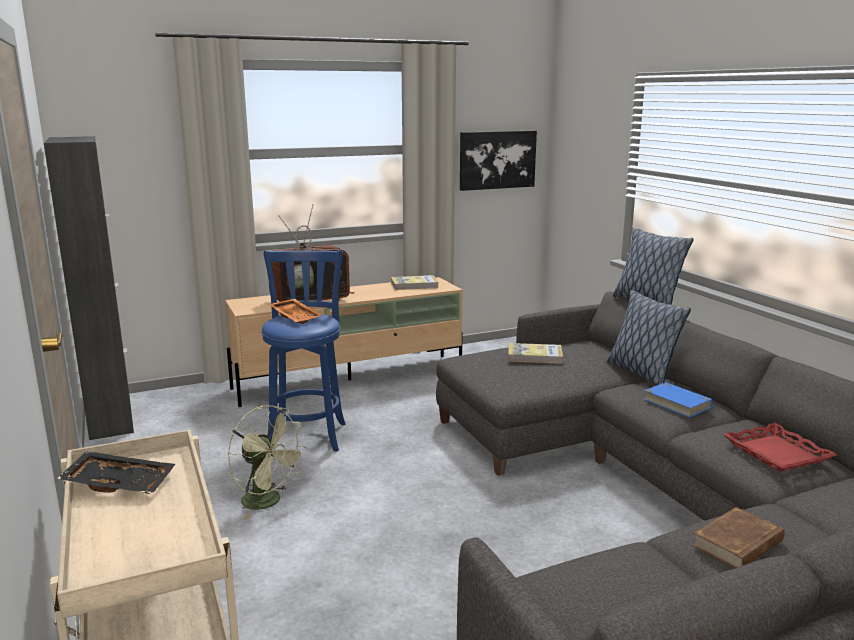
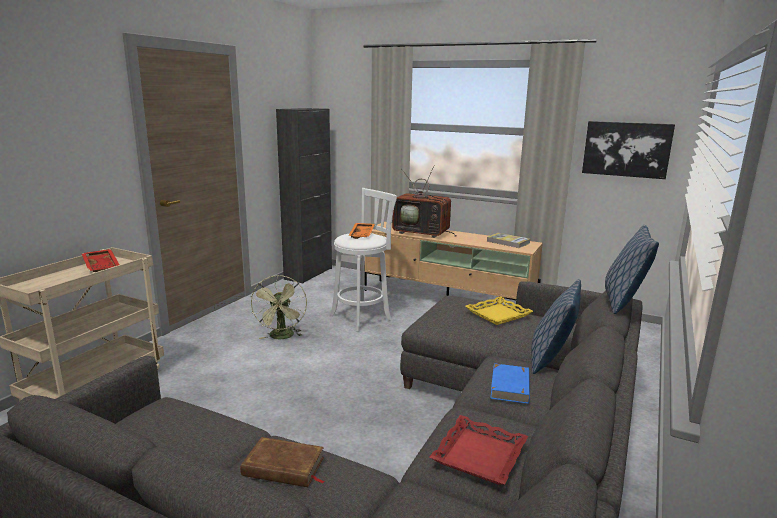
camera: 50 degrees right, 0 degrees up
black tray [57,451,175,494] -> red tray [81,249,119,272]
blue stool [261,250,346,452] -> white stool [330,188,397,331]
book [508,343,563,364] -> yellow tray [465,296,533,325]

